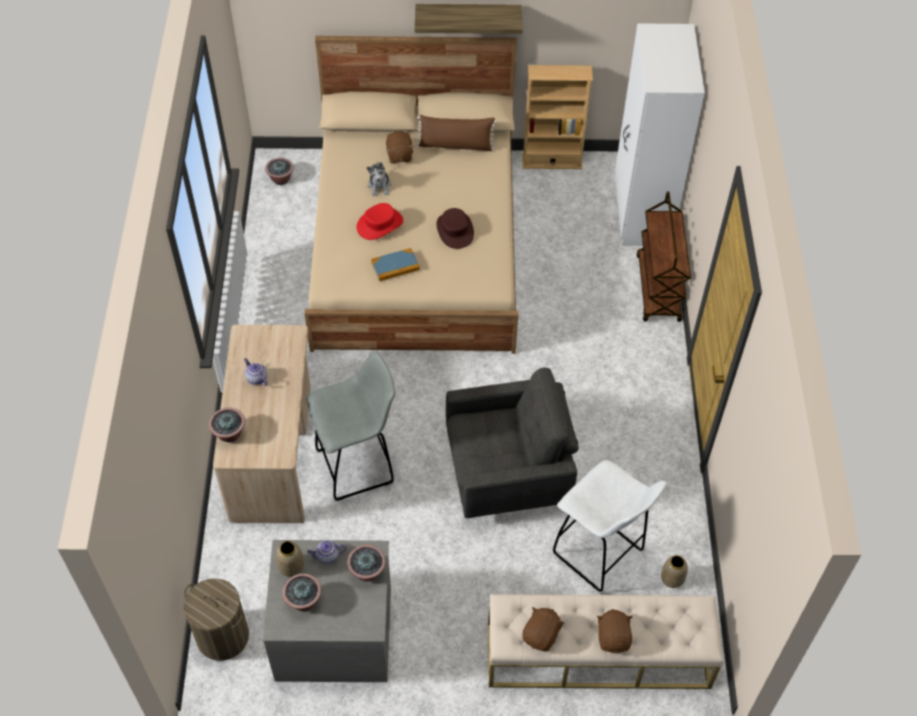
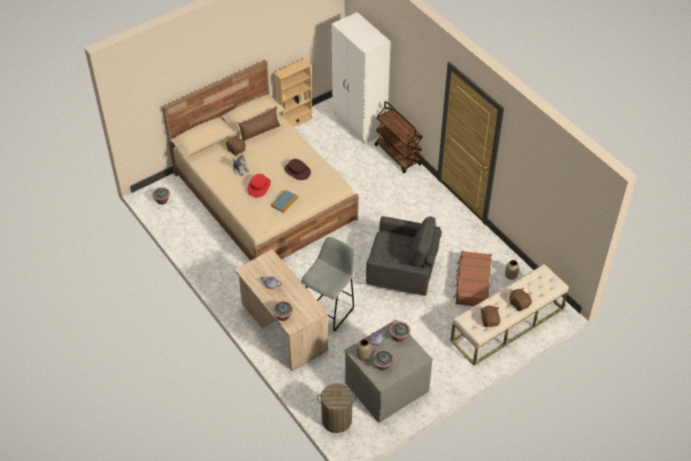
camera: 35 degrees left, 5 degrees down
shelf [415,4,523,34] -> none
grey armchair [446,367,579,518] -> grey armchair turned 60 degrees clockwise [366,216,442,296]
white stool [553,460,667,593] -> brown suitcase [453,251,492,306]

